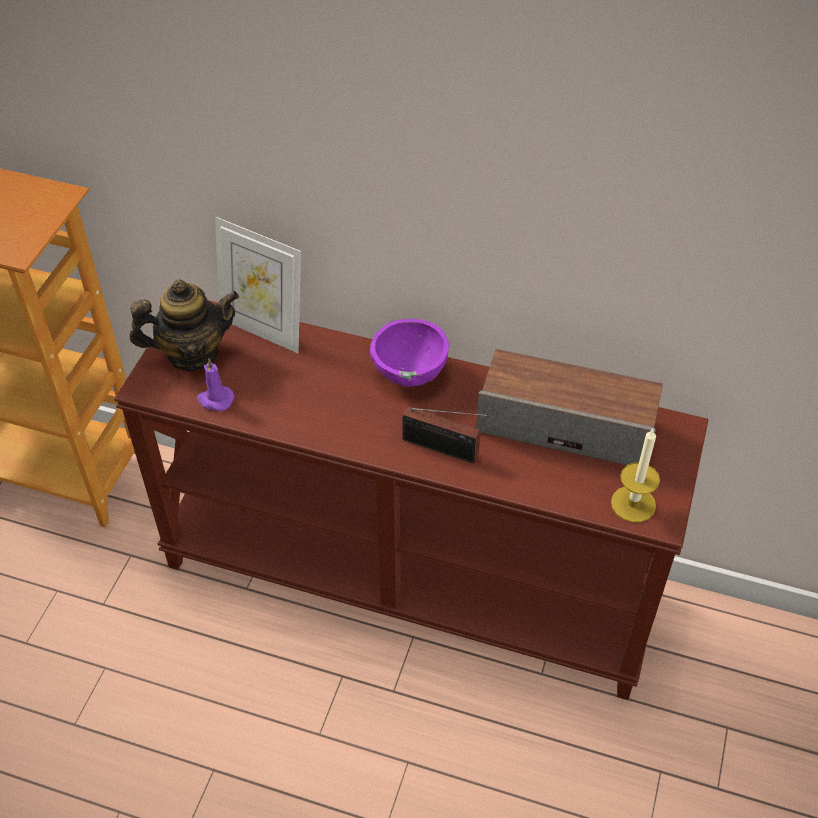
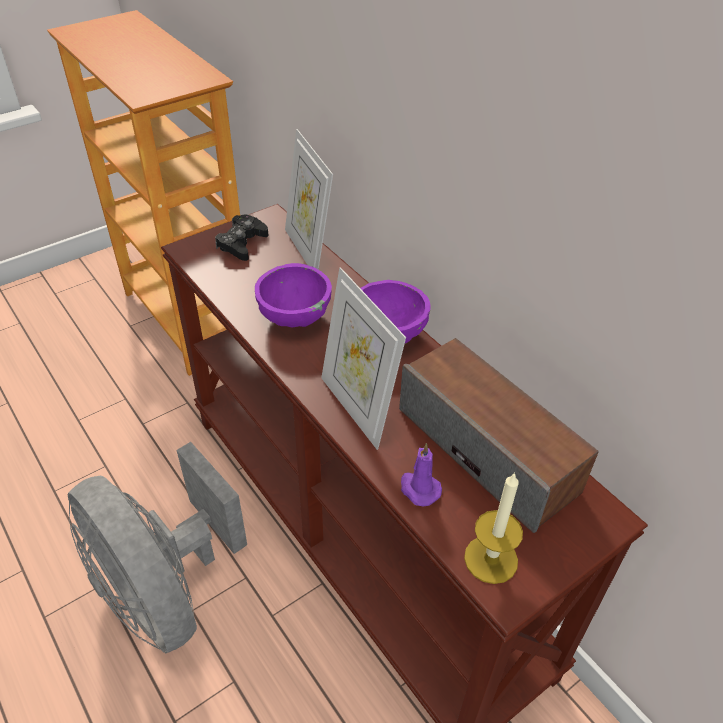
camera: 35 degrees right, 5 degrees down
teapot [130,279,239,371] -> black game controller [215,215,268,261]
purple candle [197,358,235,411] -> purple candle moved to [401,443,442,506]
radio [402,407,490,463] -> picture frame [321,267,406,450]
none -> grey fan [68,442,247,653]
none -> purple bowl [255,263,332,327]

